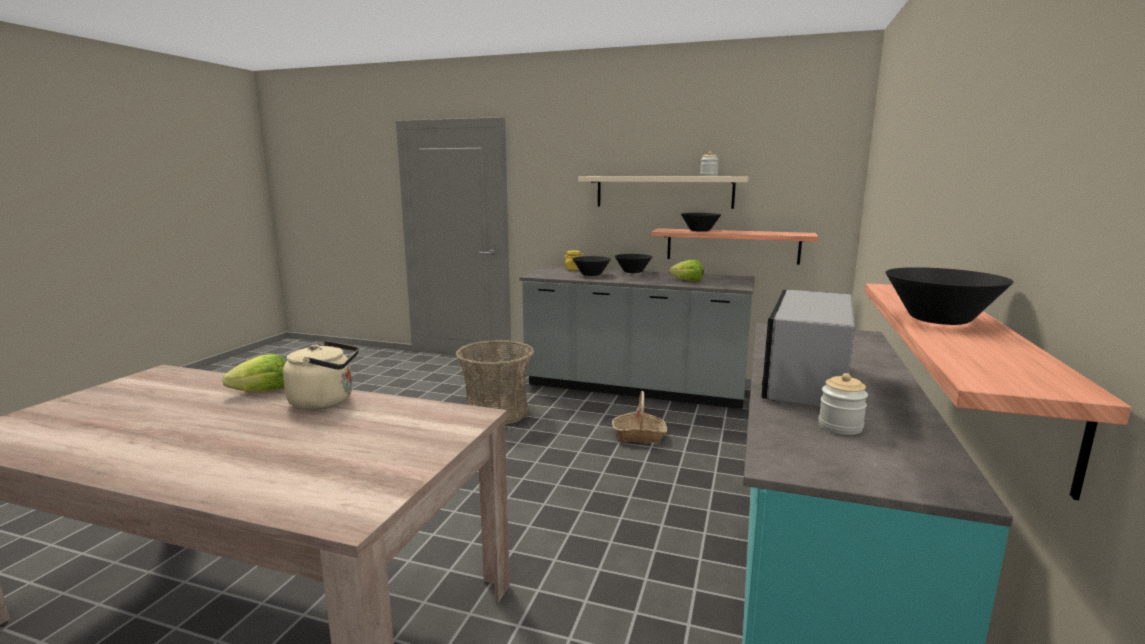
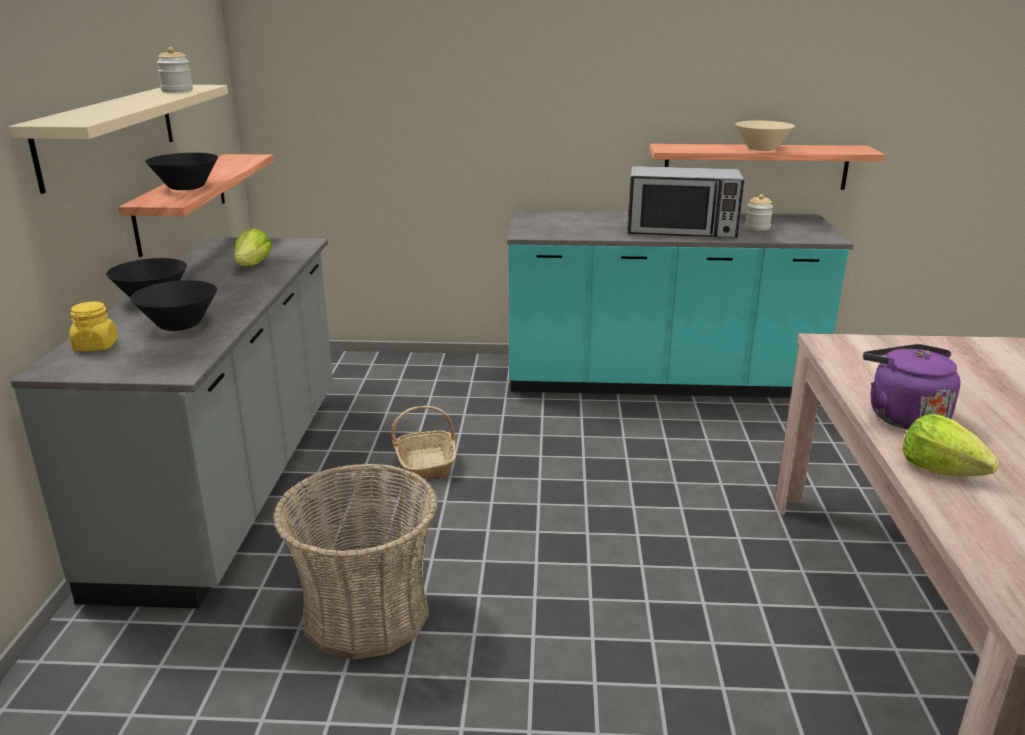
camera: 105 degrees left, 10 degrees up
beige kettle [283,341,359,410] -> purple kettle [863,344,960,430]
black bowl [885,267,1014,325] -> beige bowl [736,121,795,151]

